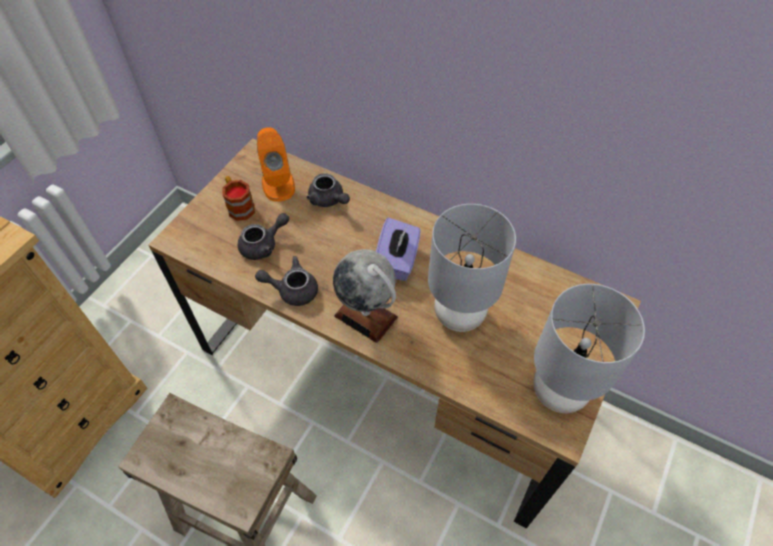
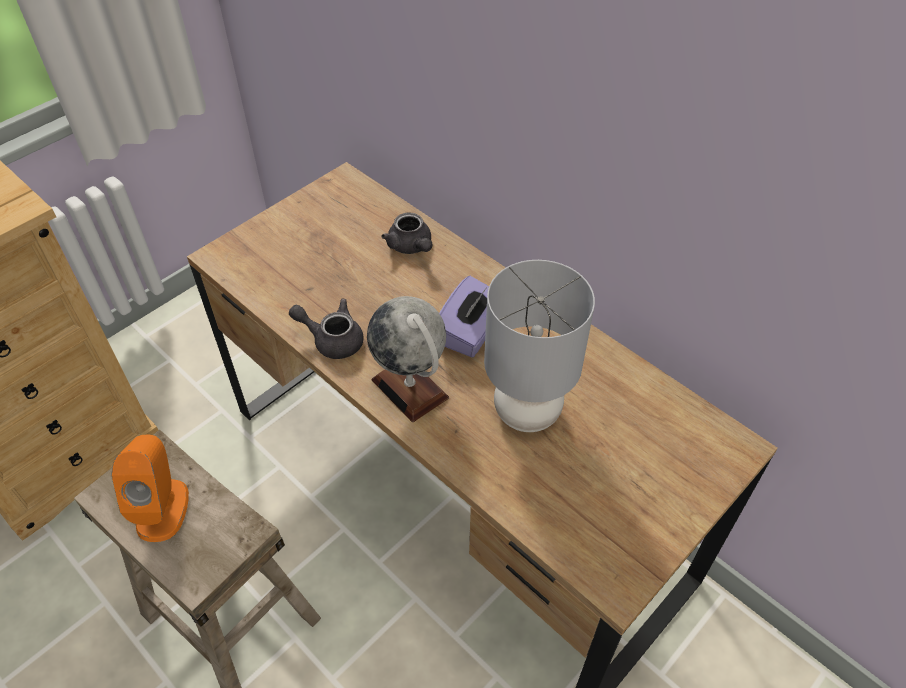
camera: 15 degrees right, 5 degrees down
mug [223,176,255,221] -> none
grey teapot [238,213,289,260] -> none
orange speaker [257,128,295,202] -> orange speaker moved to [111,435,189,542]
grey table lamp [534,284,645,413] -> none

